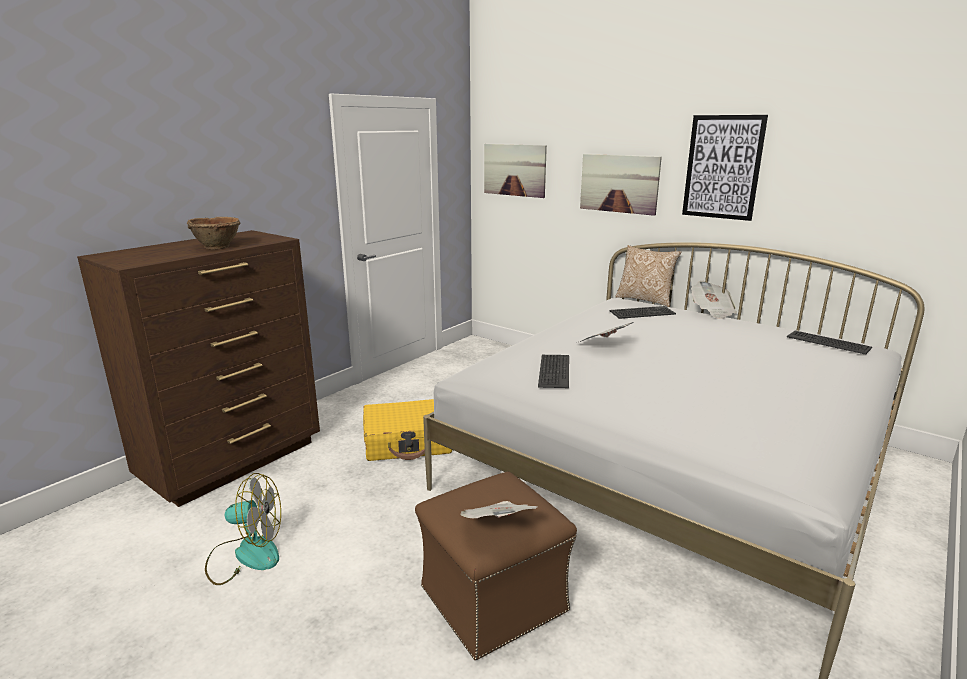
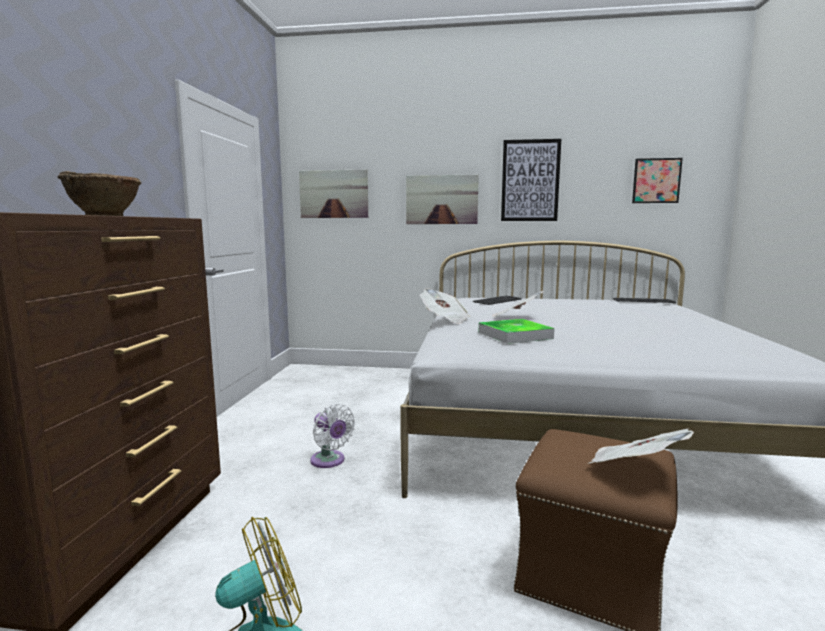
camera: 30 degrees left, 10 degrees down
yellow suitcase [363,399,452,461] -> white fan [310,404,355,468]
keyboard [538,355,569,388] -> tray [479,319,555,344]
pillow [615,245,681,307] -> none
newspaper [691,281,737,319] -> newspaper moved to [420,288,471,324]
none -> picture [632,158,683,203]

